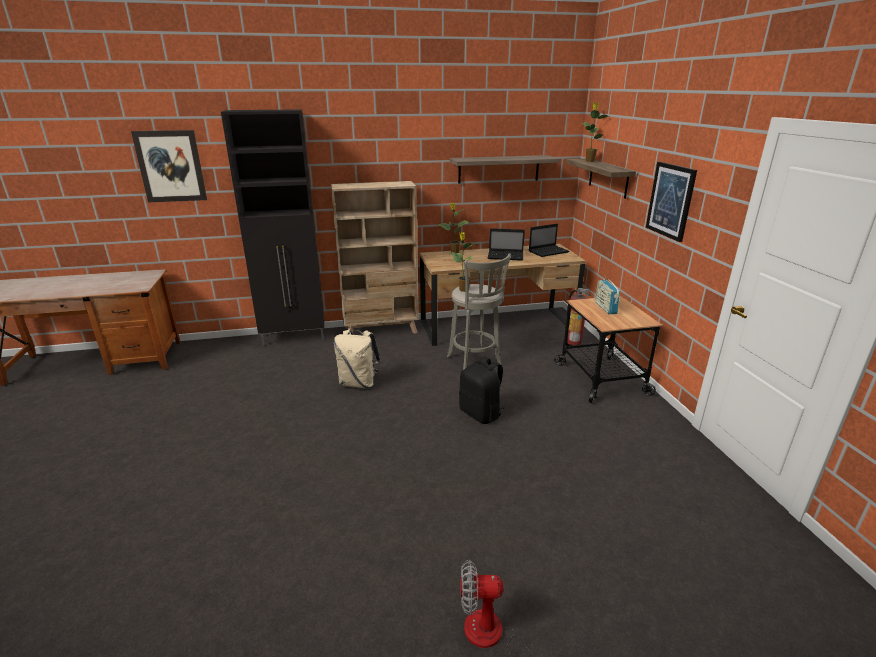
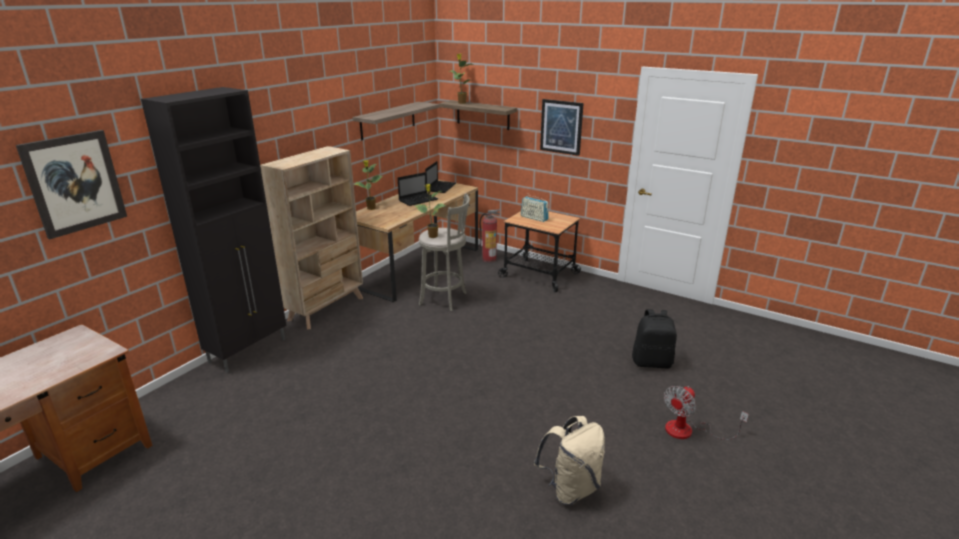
camera: 45 degrees left, 0 degrees up
beige backpack [334,329,381,388] -> beige backpack moved to [534,416,605,505]
black backpack [459,357,504,424] -> black backpack moved to [632,309,677,368]

